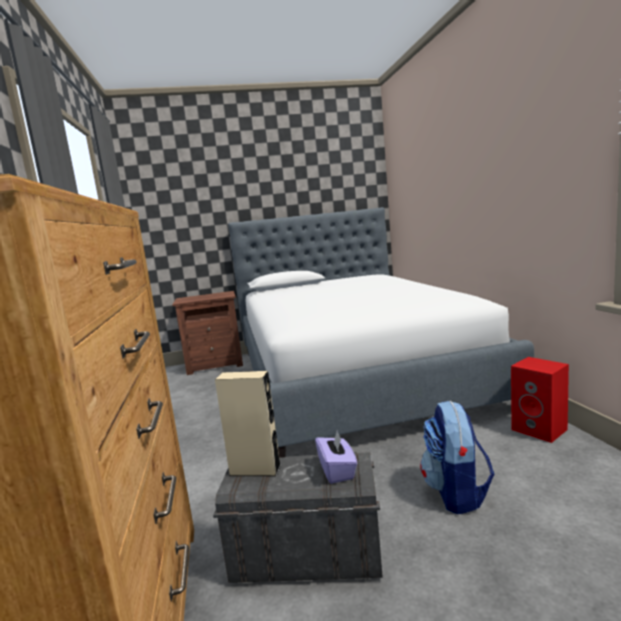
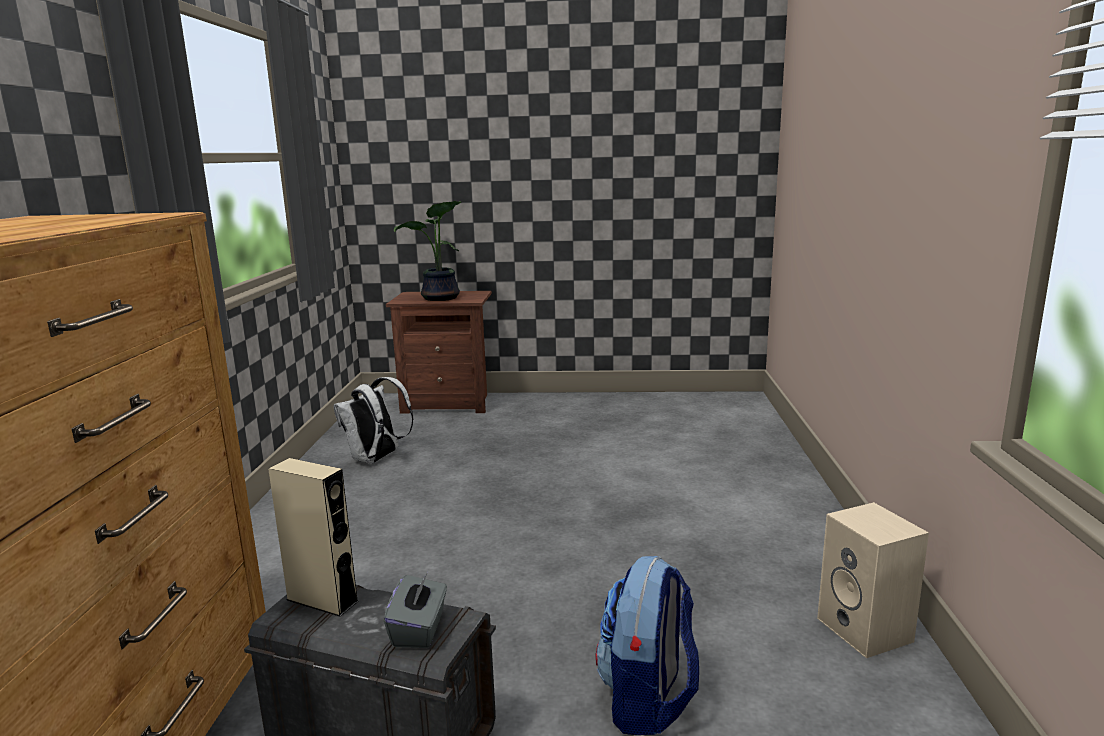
camera: 15 degrees right, 5 degrees up
bed [228,207,534,458] -> none
purple tissue box [315,432,357,484] -> grey tissue box [384,572,447,648]
red speaker [511,357,569,443] -> beige speaker [817,502,929,658]
none -> white backpack [333,377,414,463]
none -> potted plant [394,201,461,301]

